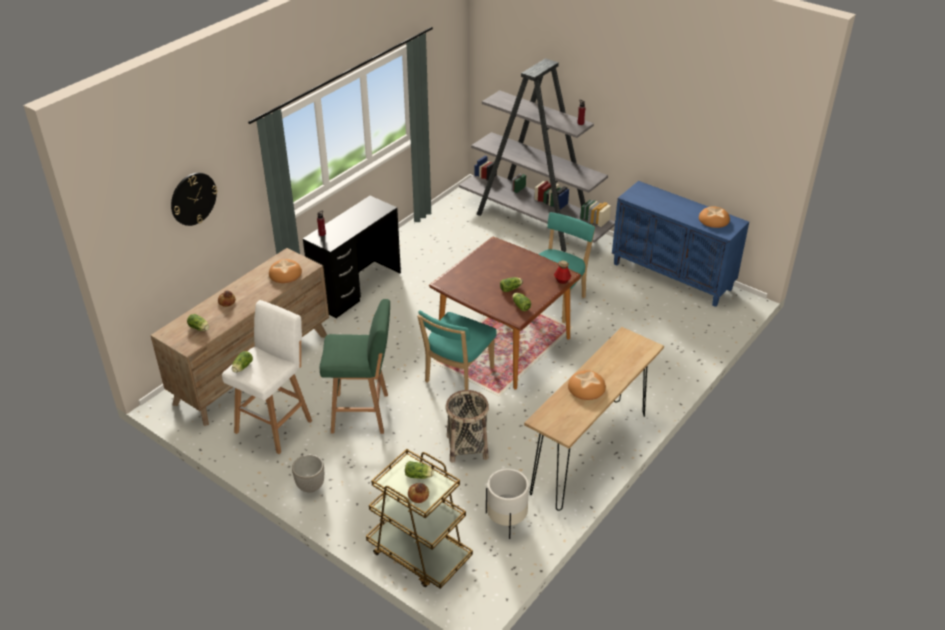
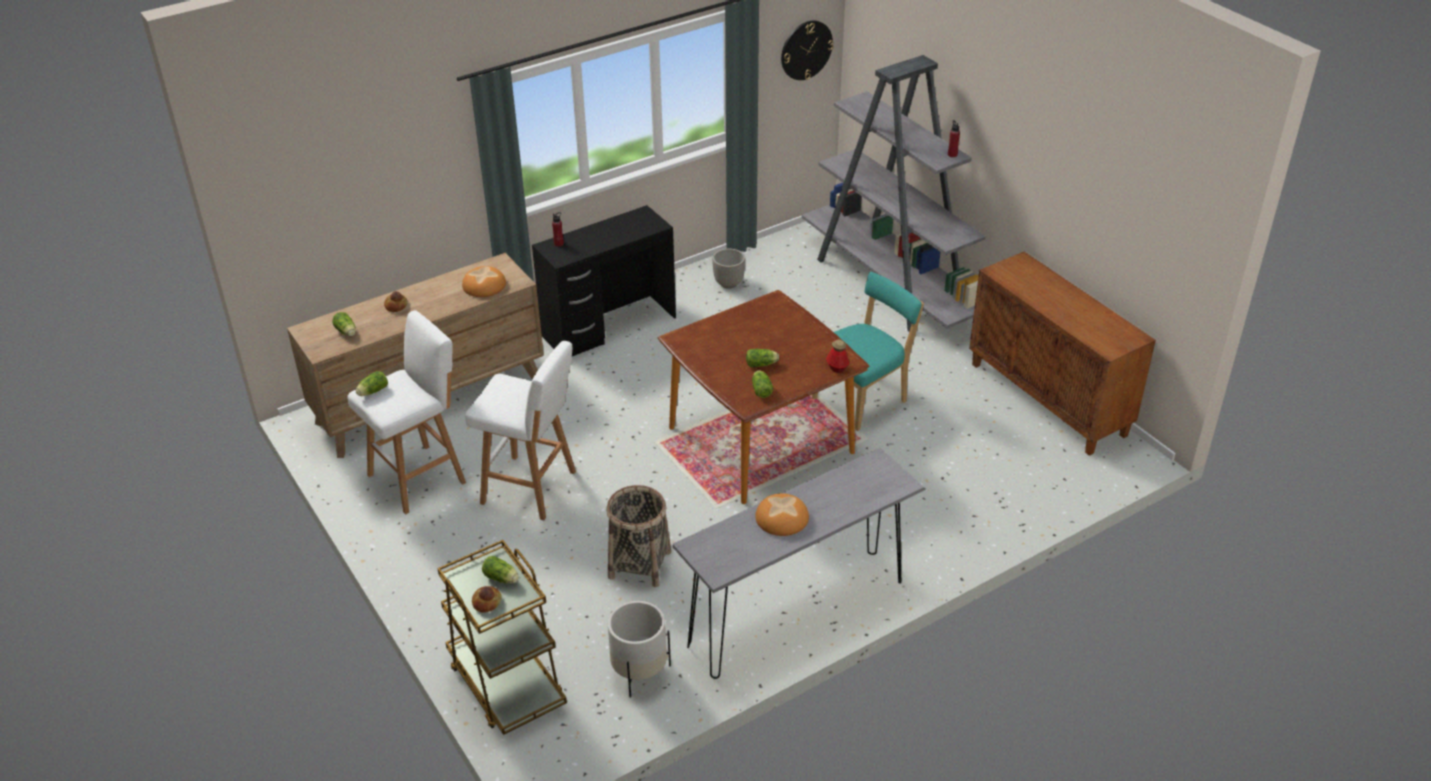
camera: 20 degrees right, 0 degrees up
wall clock [171,173,217,226] -> wall clock moved to [781,21,834,80]
planter [292,454,324,493] -> planter moved to [712,249,746,289]
green stool [320,299,390,434] -> white stool [465,341,576,520]
turquoise chair [417,311,497,390] -> none
brown console table [524,327,664,511] -> grey console table [673,448,924,679]
blue cabinet [612,181,749,307] -> brown cabinet [969,252,1156,456]
bread [699,206,730,228] -> none

